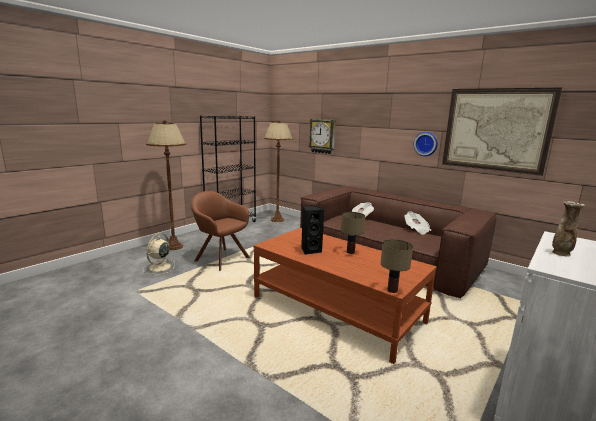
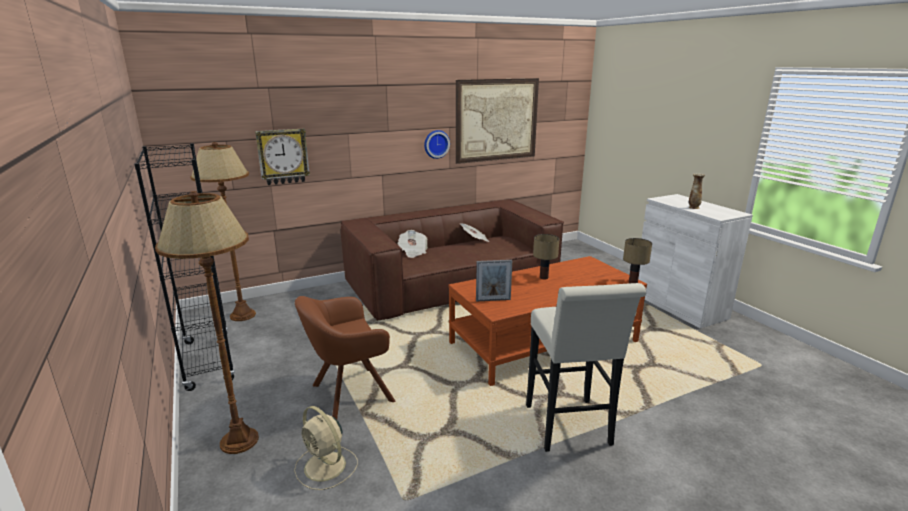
camera: 65 degrees left, 5 degrees up
black speaker [301,205,324,255] -> none
none -> picture frame [476,260,512,302]
none -> white stool [526,283,646,452]

